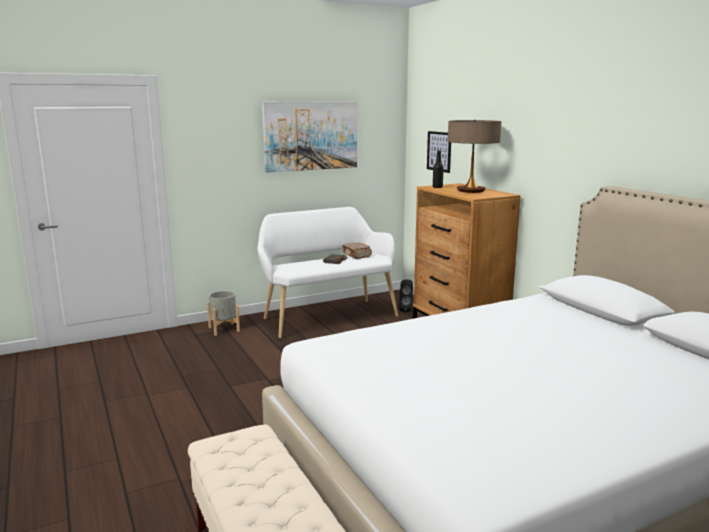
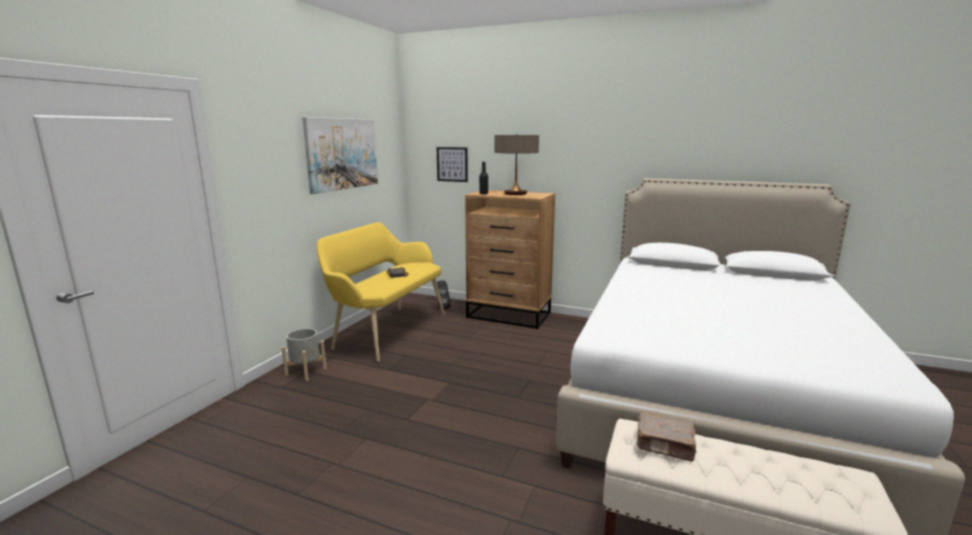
camera: 40 degrees left, 0 degrees up
white bench [257,207,398,339] -> yellow bench [316,222,445,362]
brown book [342,242,372,259] -> brown book moved to [636,412,697,462]

